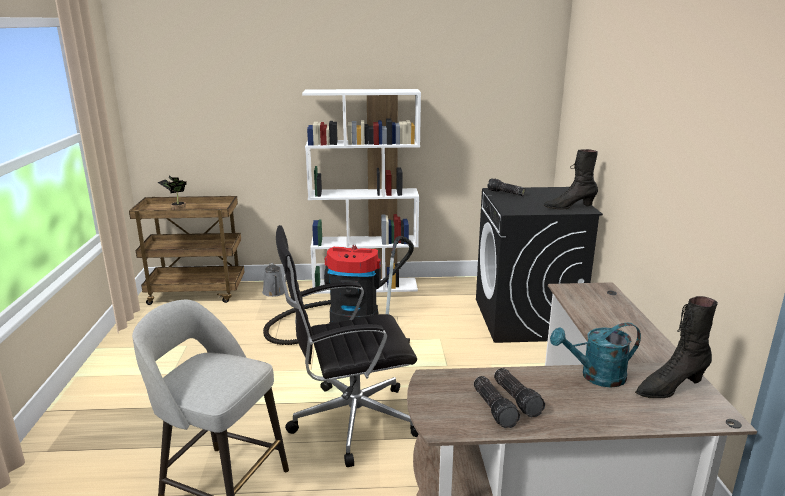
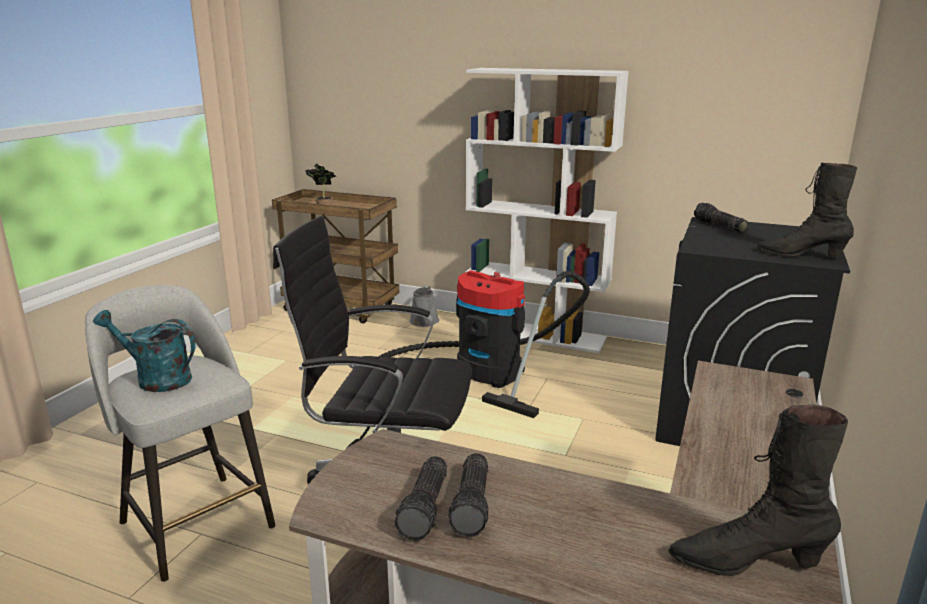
camera: 25 degrees right, 0 degrees up
turquoise watering can [550,323,641,388] -> turquoise watering can moved to [93,310,196,392]

